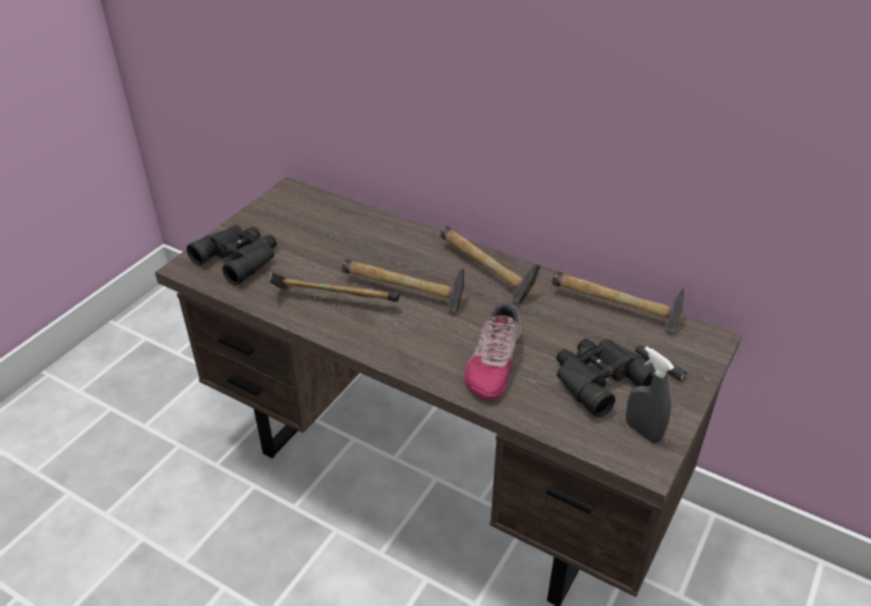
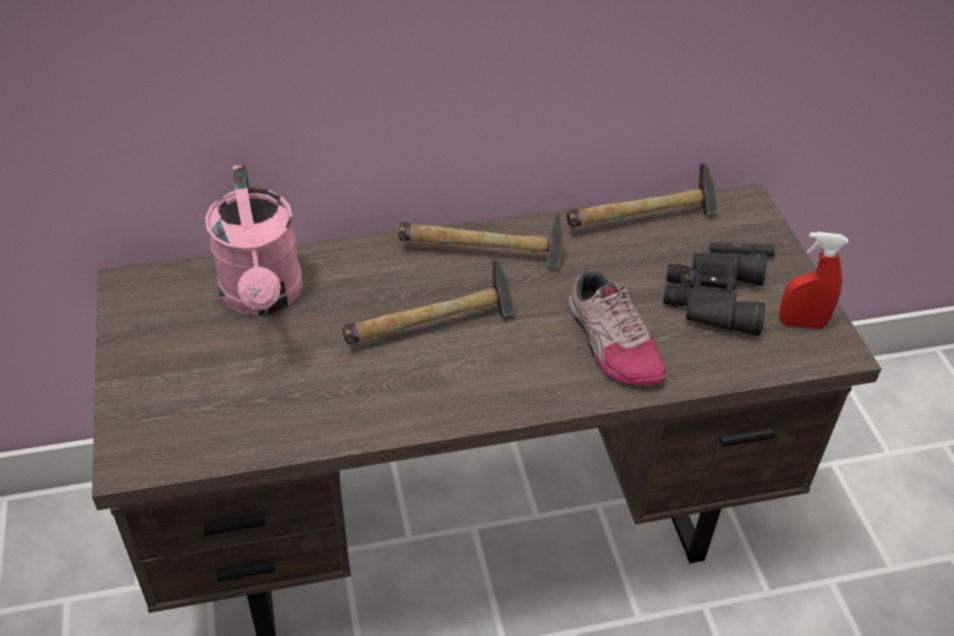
camera: 45 degrees left, 5 degrees up
black binoculars [187,225,277,286] -> none
hammer [269,272,399,302] -> none
grey spray bottle [626,347,674,443] -> red spray bottle [779,232,848,329]
none -> pink watering can [205,164,303,316]

